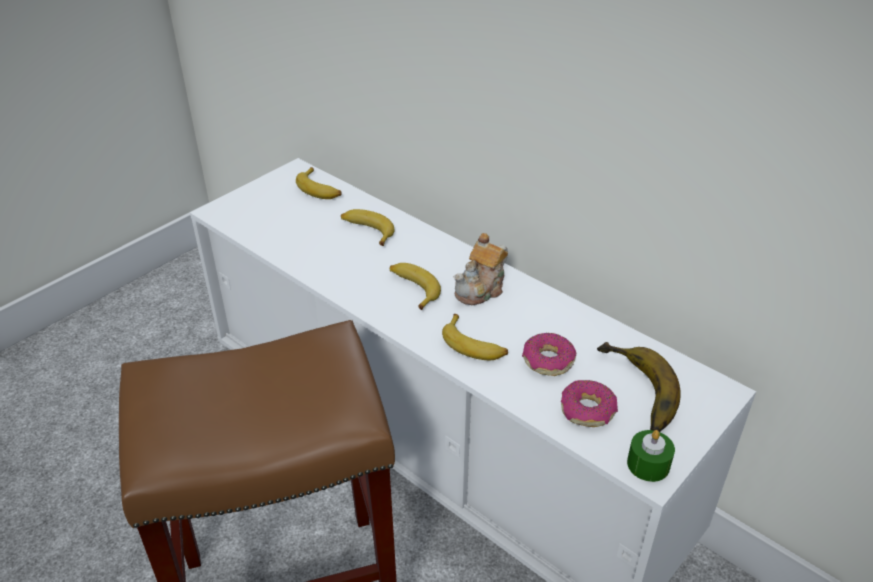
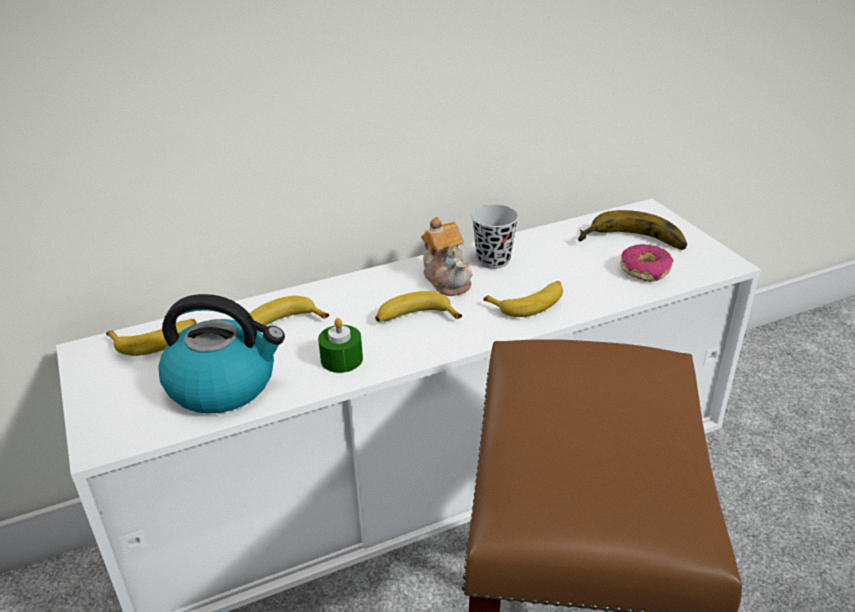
camera: 65 degrees left, 5 degrees down
donut [522,333,576,376] -> none
green candle [627,430,675,482] -> green candle moved to [318,318,363,373]
none -> kettle [158,294,285,414]
none -> black cup [471,205,519,269]

